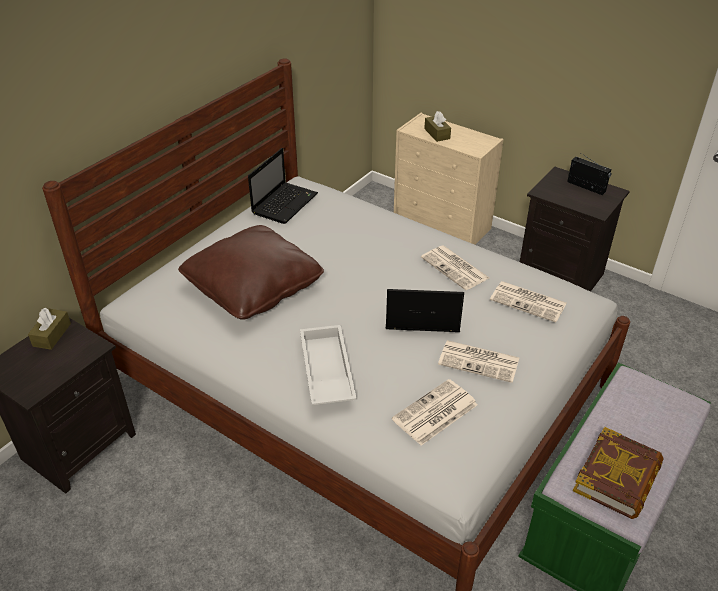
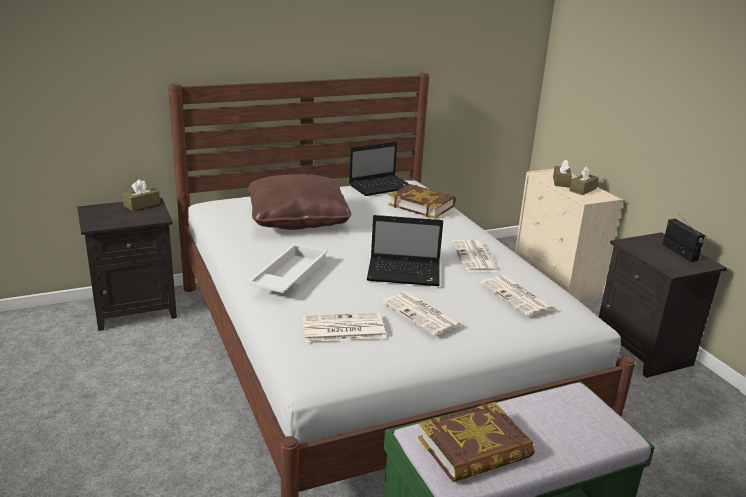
camera: 30 degrees right, 15 degrees down
laptop [386,289,464,332] -> laptop turned 150 degrees clockwise [367,215,443,286]
none -> book [389,184,456,219]
none -> brown tissue box [569,166,599,195]

